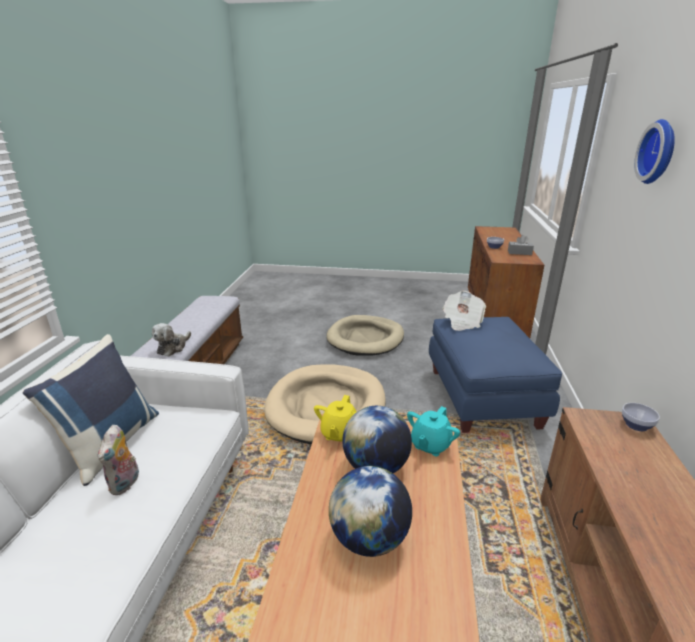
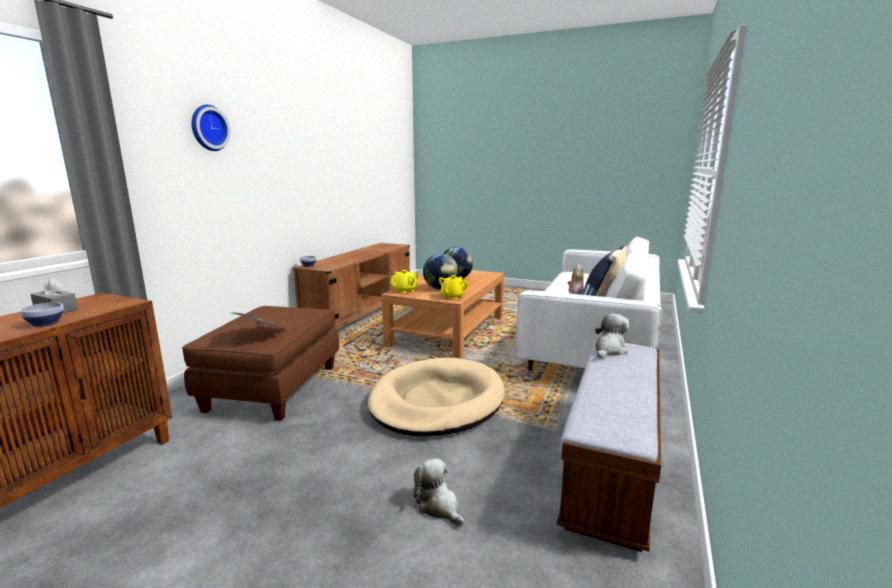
camera: 165 degrees left, 10 degrees down
beige dog bed [326,315,404,356] -> none
turquoise teapot [407,406,460,456] -> yellow teapot [390,270,418,293]
blue ottoman [429,317,562,433] -> brown ottoman [182,306,339,421]
none -> plush toy [414,458,464,526]

